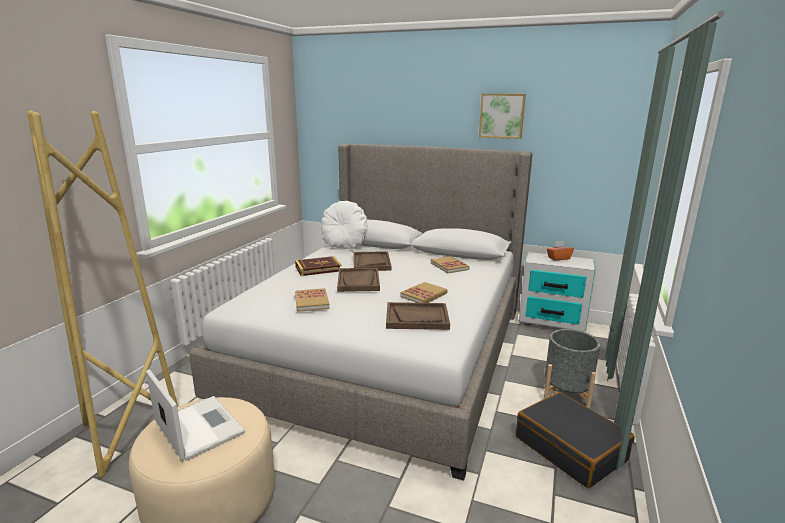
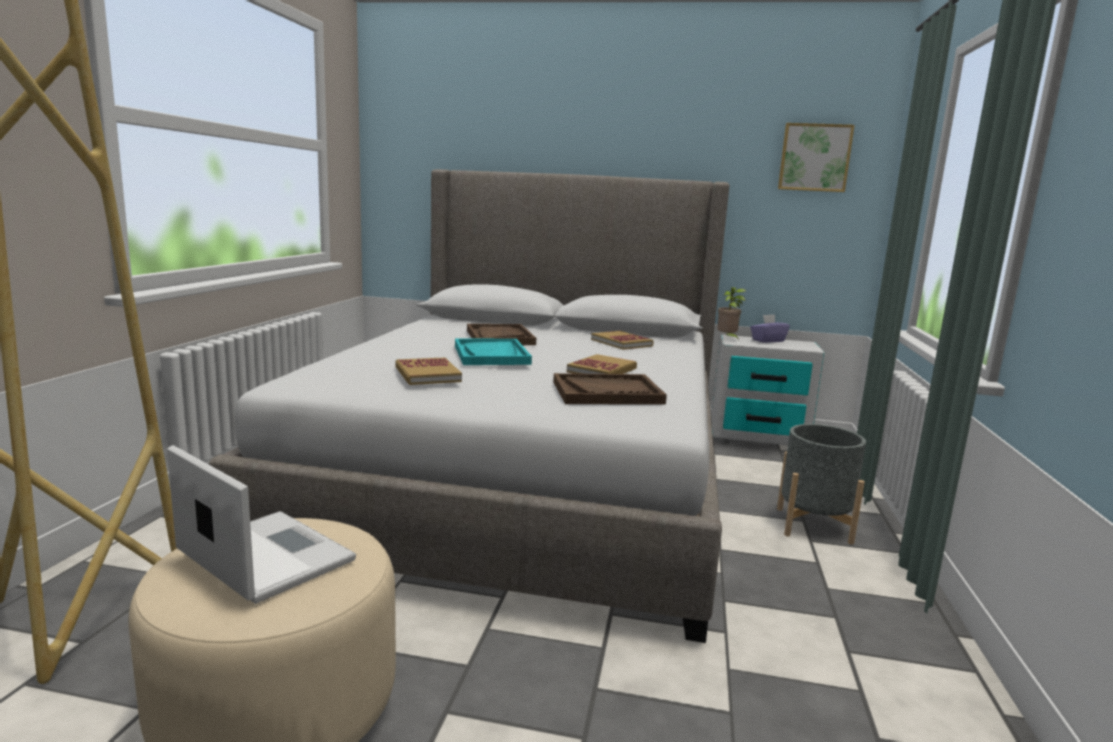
camera: 10 degrees left, 5 degrees down
book [295,256,341,276] -> none
white pillow [321,201,367,249] -> none
brown tray [337,268,380,292] -> turquoise tray [455,339,532,365]
picture [479,94,526,139] -> picture moved to [778,123,855,192]
black suitcase [516,392,635,488] -> none
orange tissue box [547,241,574,260] -> purple tissue box [750,314,790,343]
none -> potted plant [718,287,746,340]

